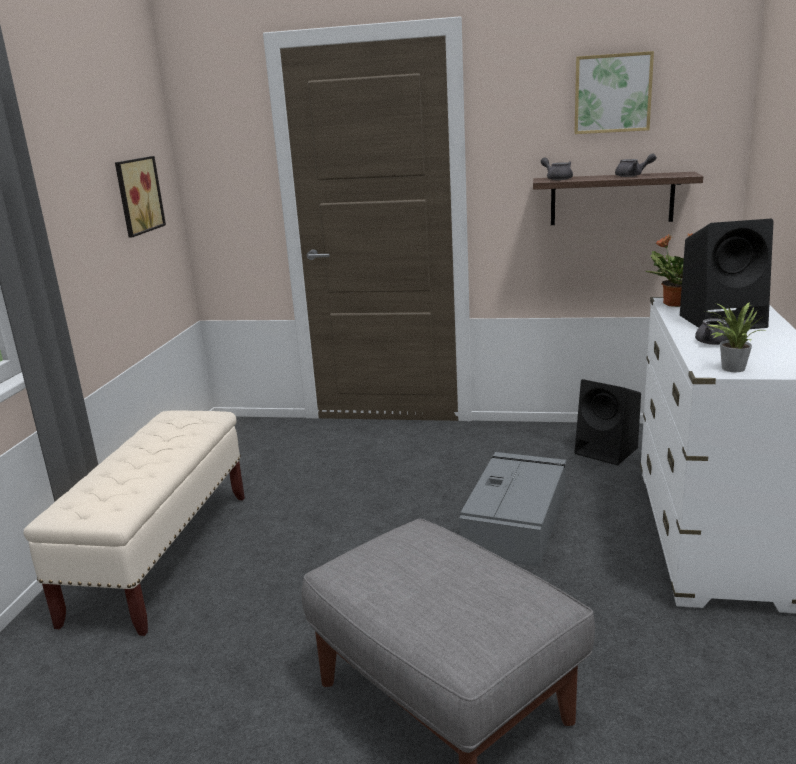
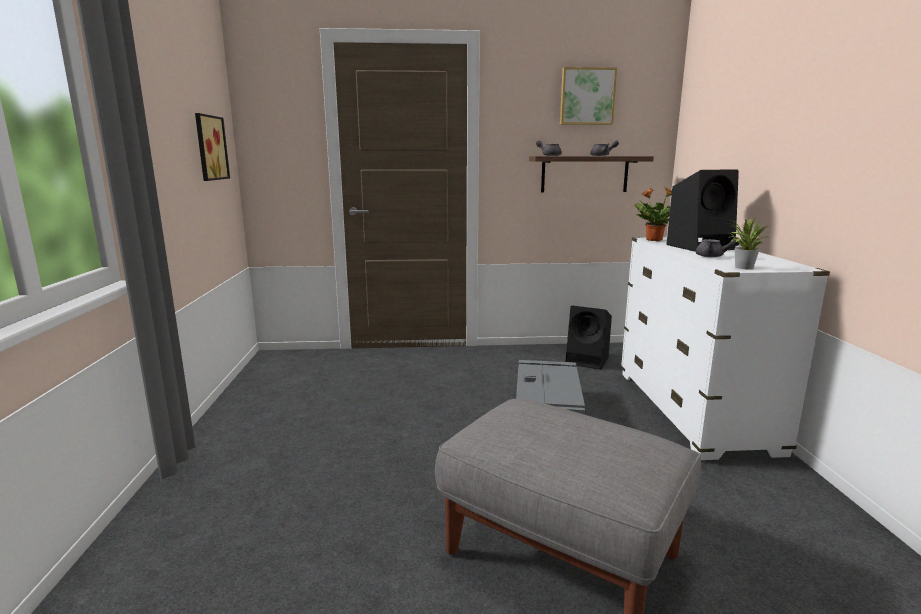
camera: 15 degrees left, 5 degrees down
beige bench [23,410,245,636] -> none

